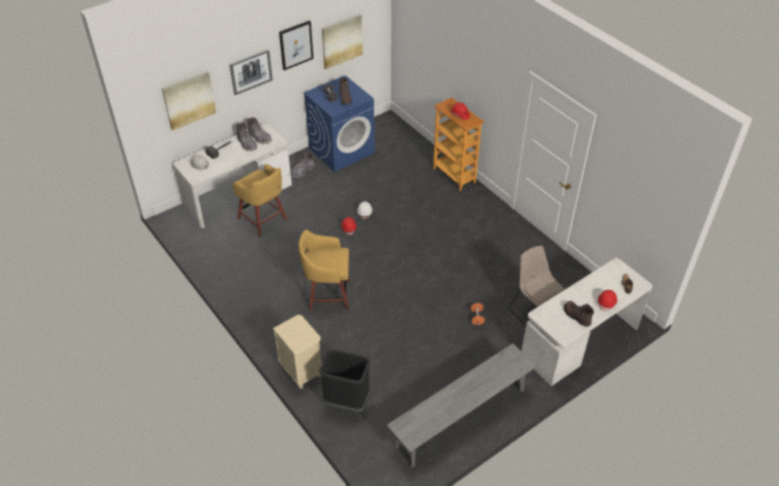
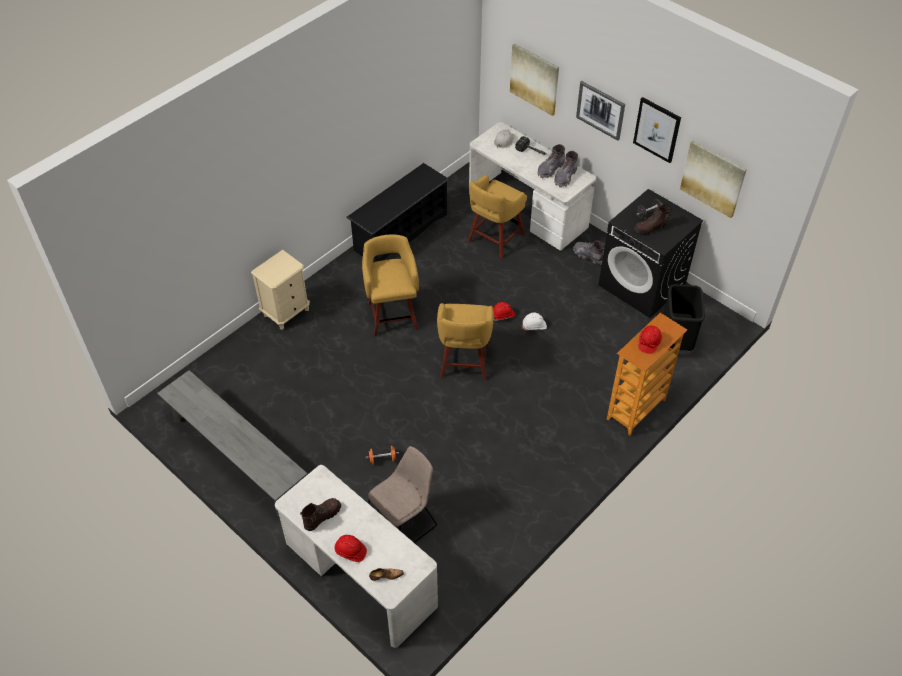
camera: 80 degrees right, 5 degrees up
blue washing machine [304,75,375,172] -> black washing machine [598,189,703,318]
black trash can [319,350,370,412] -> black trash can moved to [663,284,705,354]
none -> black shoe rack [346,163,450,263]
none -> yellow stool [437,303,494,380]

